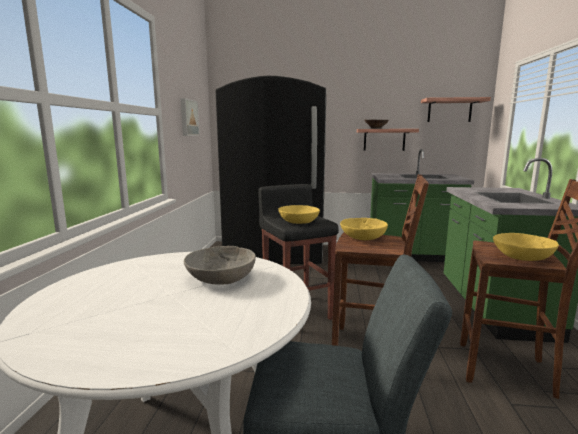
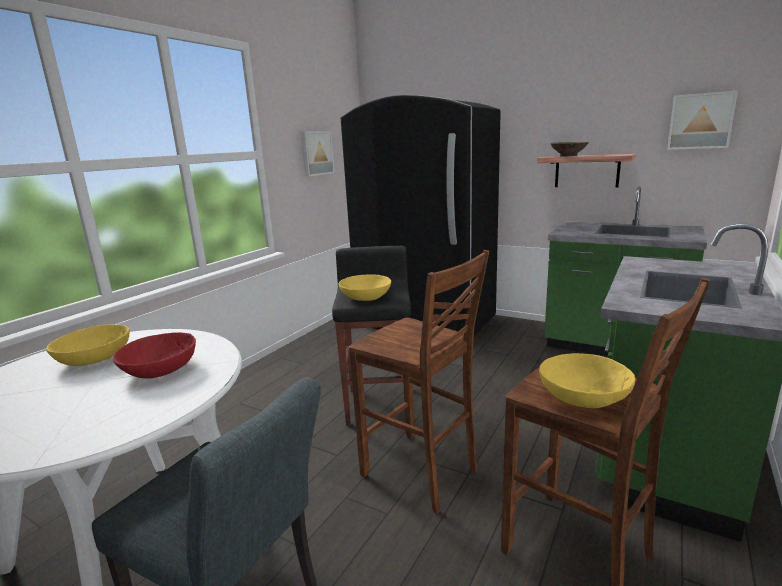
camera: 25 degrees right, 5 degrees up
grey bowl [184,246,256,285] -> red bowl [113,332,196,379]
yellow bowl [340,218,388,240] -> yellow bowl moved to [46,324,130,366]
shelf [421,97,491,122] -> picture [667,91,738,150]

